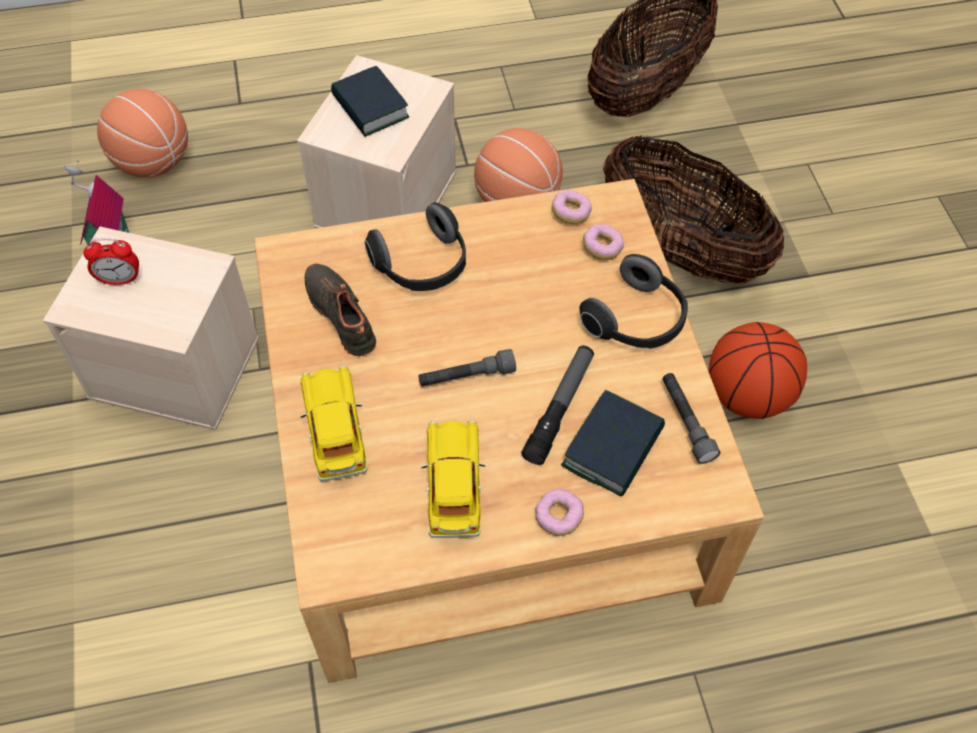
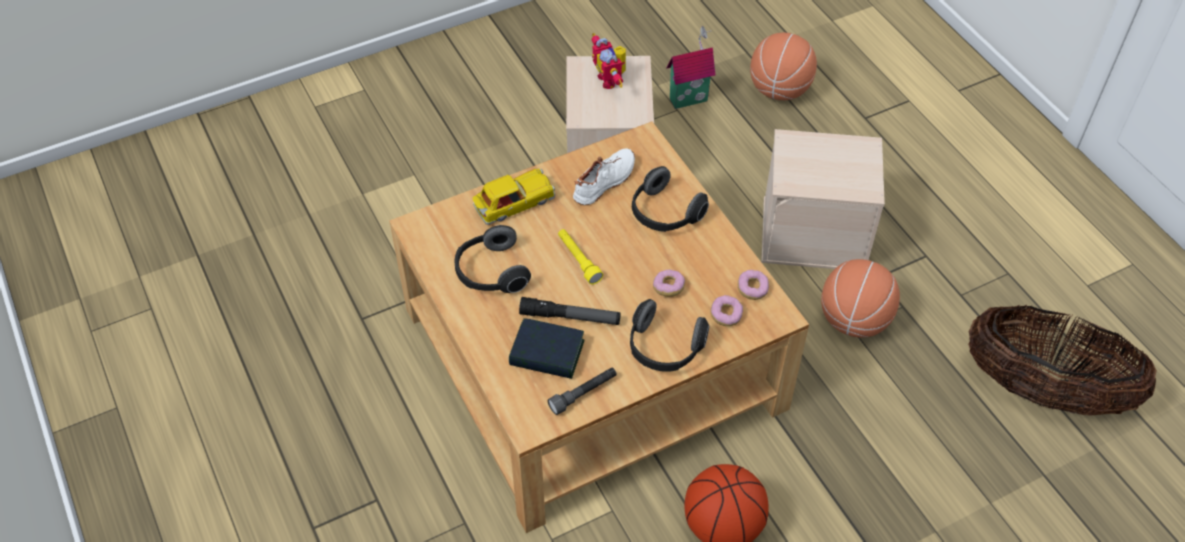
camera: 75 degrees right, 5 degrees down
alarm clock [83,238,139,285] -> toy robot [591,33,626,89]
black shoe [305,263,376,356] -> white shoe [573,148,635,205]
book [331,66,409,137] -> none
grey flashlight [418,349,516,386] -> yellow flashlight [558,229,603,284]
toy car [421,420,486,538] -> headphones [455,225,531,293]
donut [535,489,584,536] -> donut moved to [653,270,685,297]
basket [603,135,784,285] -> none

